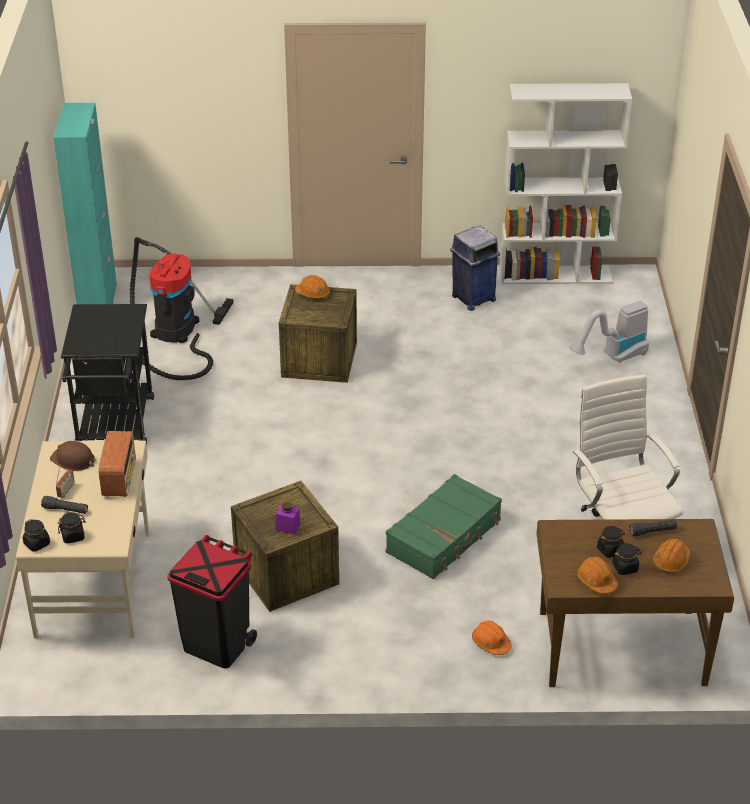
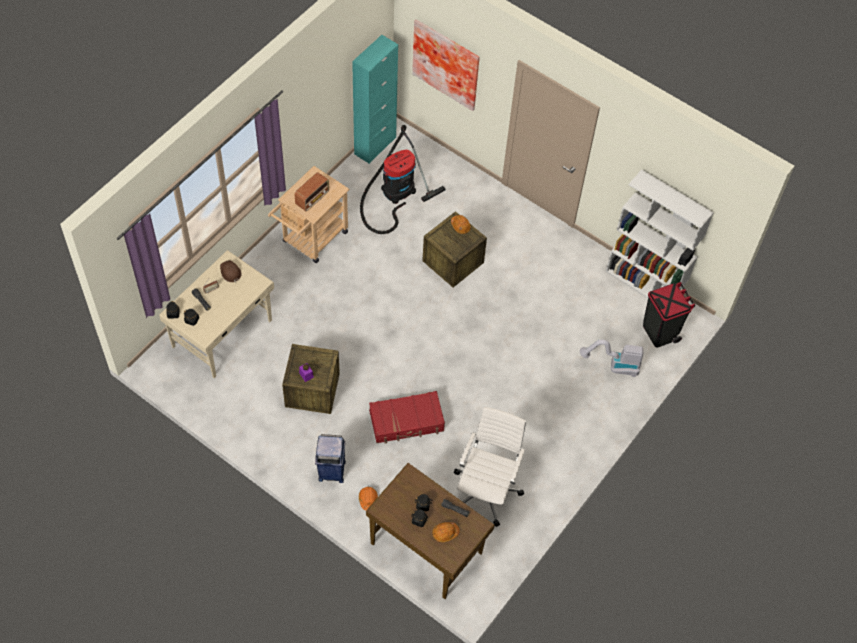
camera: 35 degrees right, 20 degrees up
black cart [61,304,154,445] -> beige cart [268,166,350,263]
radio [99,431,136,497] -> radio moved to [295,172,329,211]
black trash can [167,534,257,669] -> black trash can moved to [643,282,695,348]
green suitcase [386,474,502,579] -> red suitcase [369,391,445,444]
blue trash can [450,226,500,311] -> blue trash can moved to [315,434,346,483]
orange hard hat [577,556,618,594] -> none
none -> picture [412,19,480,111]

